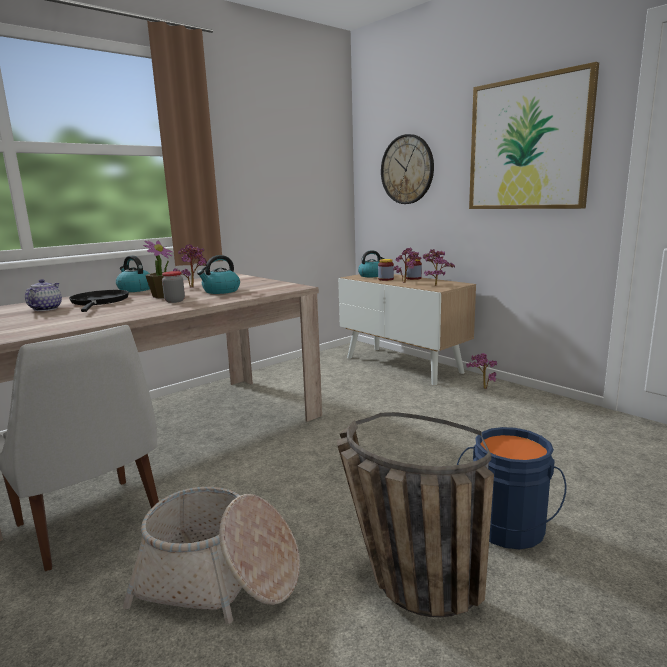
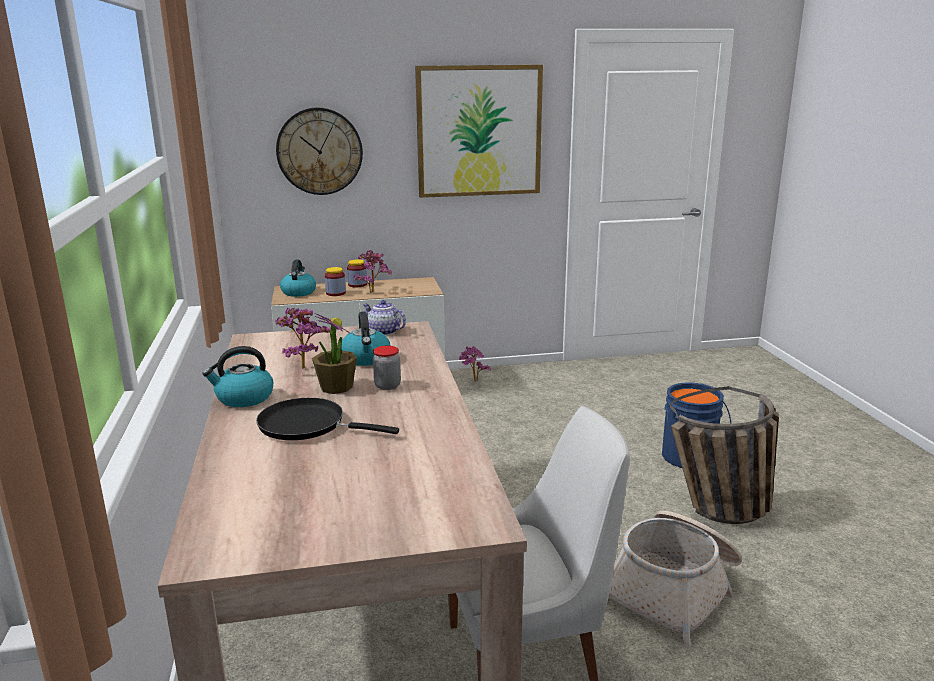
camera: 60 degrees left, 5 degrees up
teapot [25,279,62,311] -> teapot moved to [363,300,406,335]
potted plant [423,249,455,286] -> none

